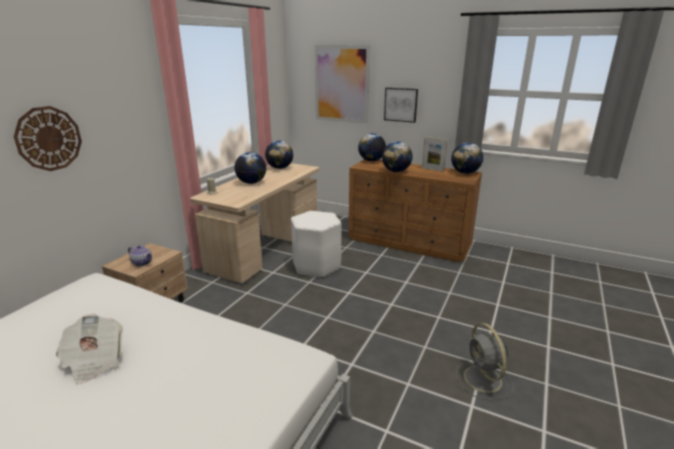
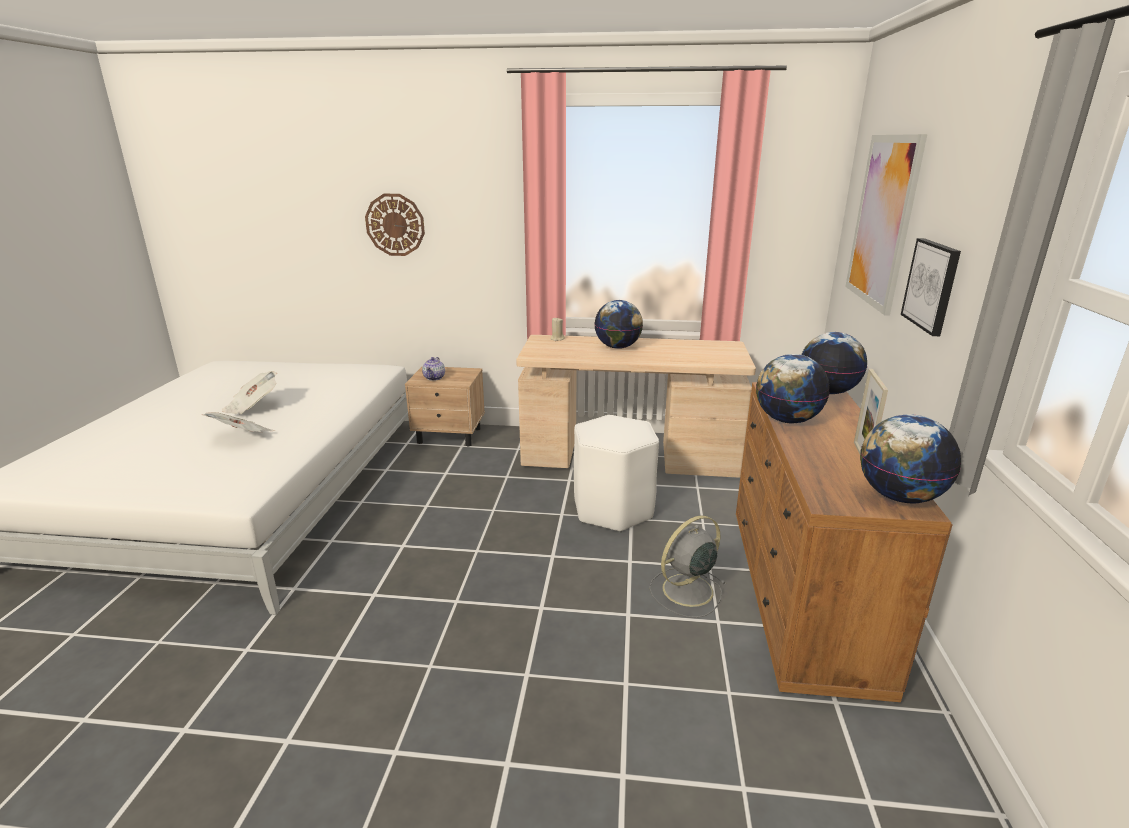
camera: 70 degrees right, 0 degrees up
globe [265,140,293,169] -> none
grey fan [455,323,514,400] -> grey fan moved to [649,515,725,618]
none -> newspaper [202,412,276,432]

